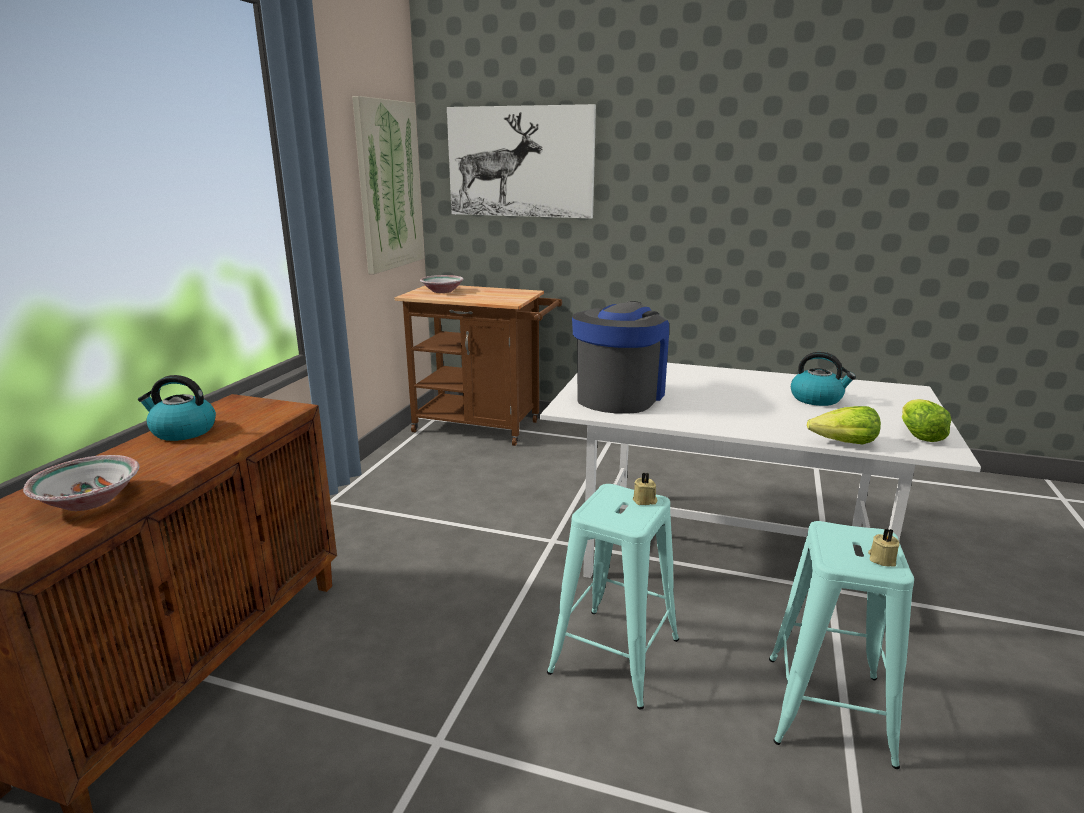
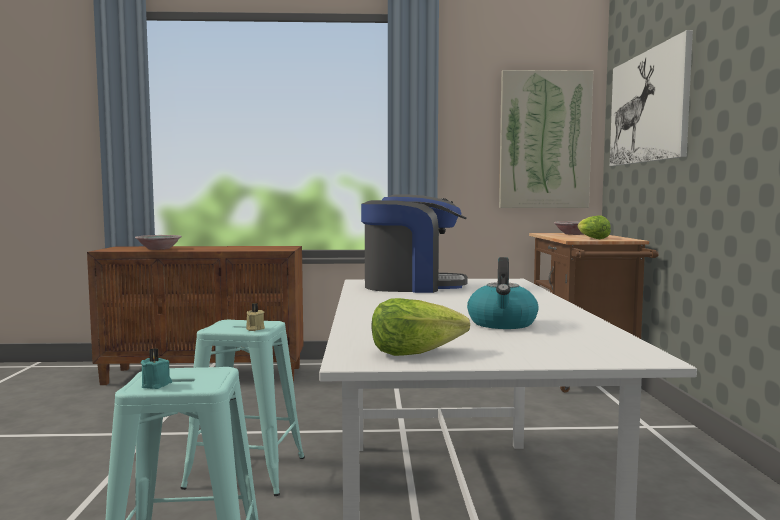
camera: 70 degrees right, 15 degrees down
kettle [138,375,216,441] -> none
lettuce [807,406,881,445] -> lettuce moved to [577,215,611,239]
beige candle [868,528,899,567] -> turquoise candle [141,348,172,389]

